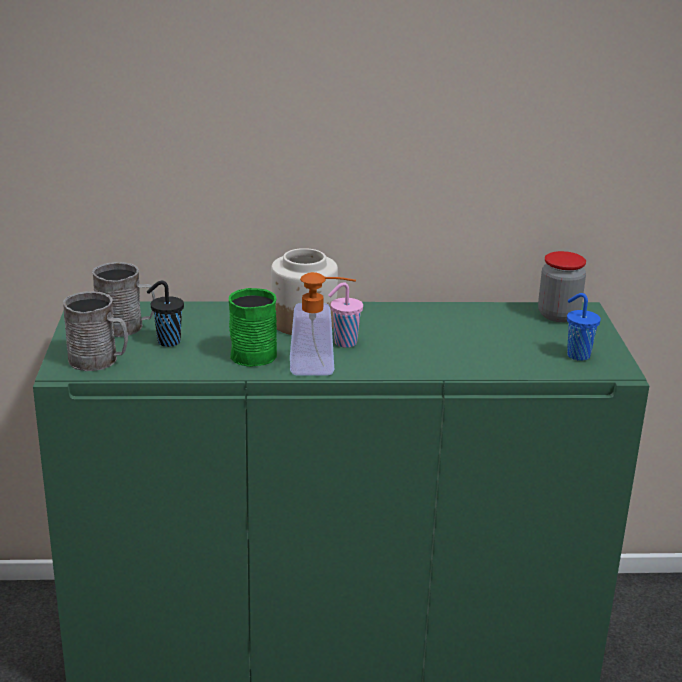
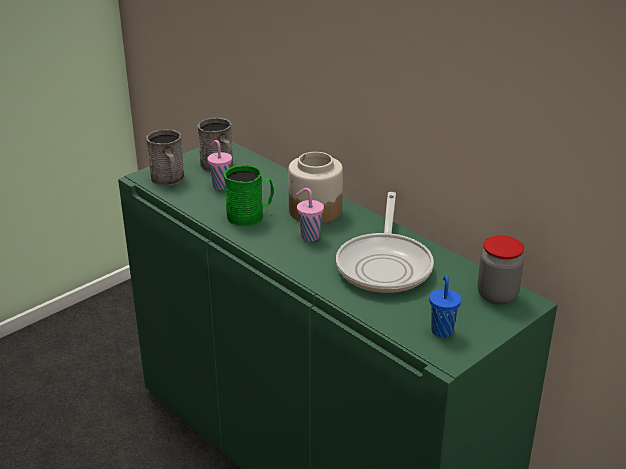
camera: 50 degrees right, 5 degrees up
black cup [147,281,184,347] -> pink cup [207,140,232,190]
soap dispenser [290,272,356,376] -> none
none -> frying pan [336,192,434,293]

